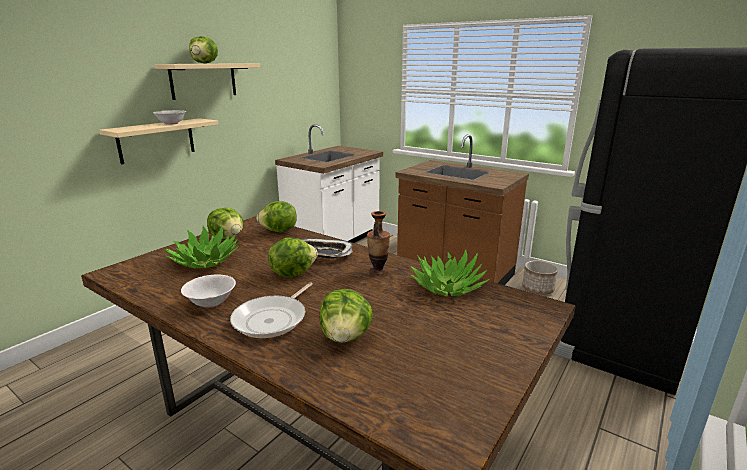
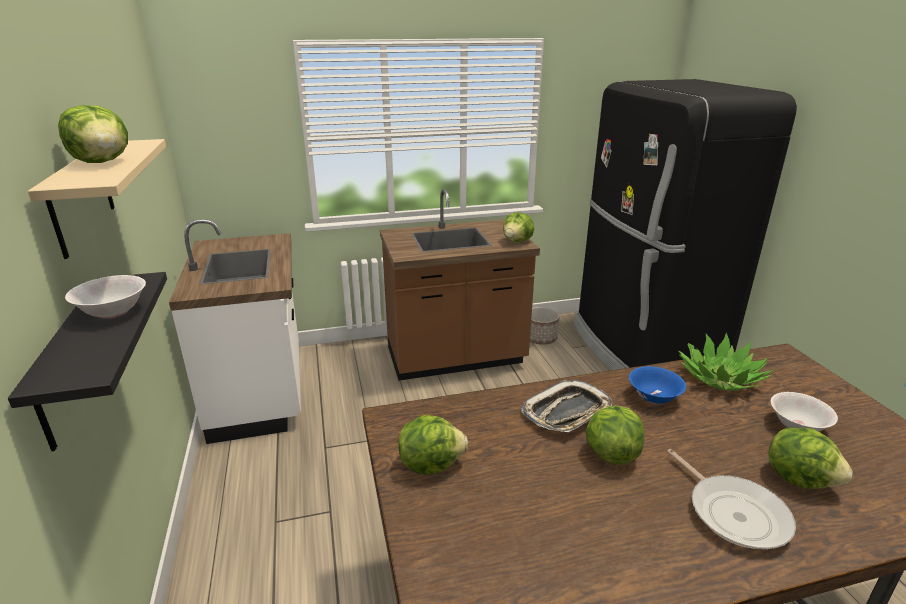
camera: 50 degrees left, 5 degrees up
beige shelf [99,118,219,164] -> black shelf [8,272,167,451]
potted plant [165,226,240,269] -> none
white bowl [181,275,236,308] -> white bowl moved to [771,392,838,431]
lettuce [256,201,297,233] -> lettuce moved to [503,212,534,242]
vase [367,211,390,276] -> blue bowl [629,366,686,404]

